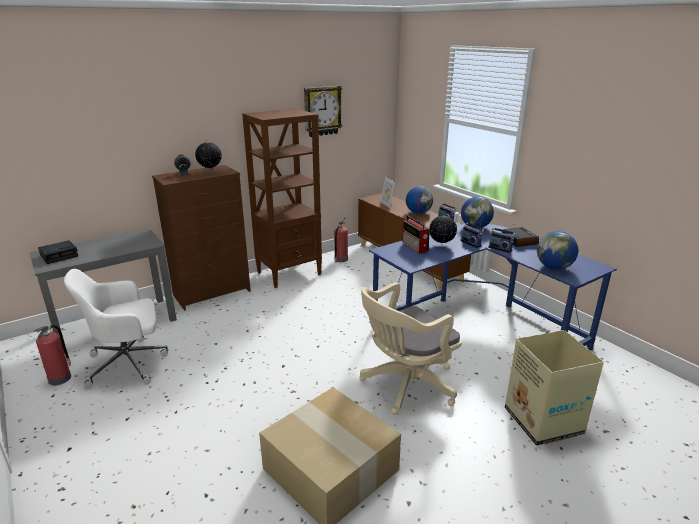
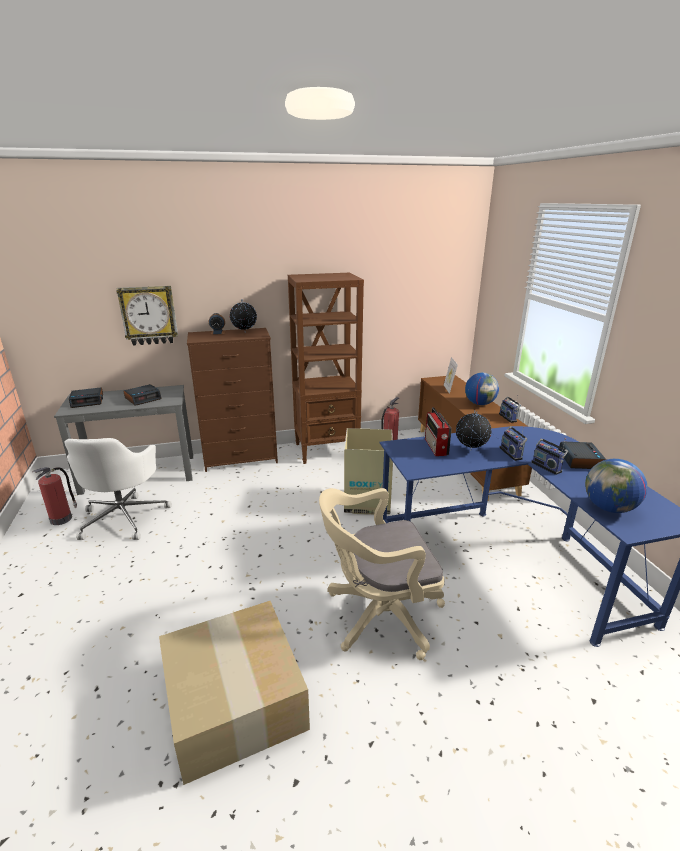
camera: 20 degrees right, 0 degrees up
white office chair [64,269,168,388] -> white office chair turned 90 degrees counterclockwise [65,438,172,540]
wall clock [304,86,342,137] -> wall clock moved to [116,286,178,346]
globe [461,196,494,229] -> none
cardboard box [505,330,604,446] -> cardboard box moved to [344,428,393,515]
none -> alarm clock [123,384,161,406]

